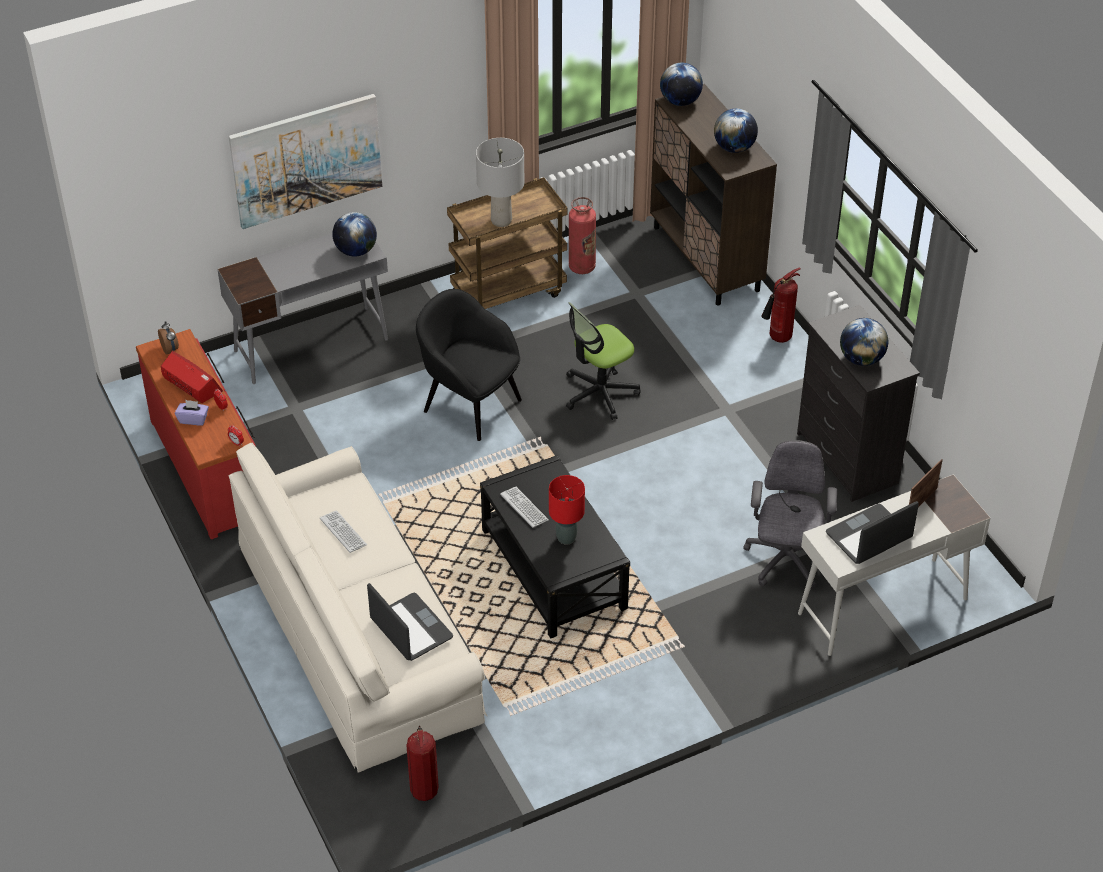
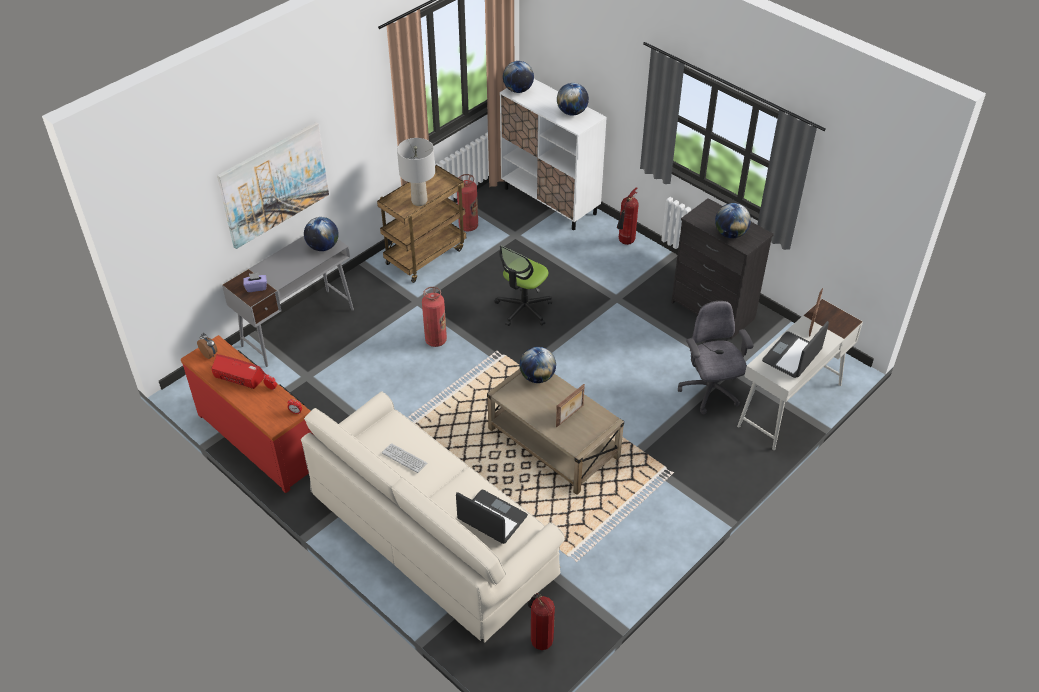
camera: 20 degrees left, 0 degrees up
purple tissue box [175,400,209,426] -> purple tissue box moved to [244,273,267,292]
black armchair [416,289,522,441] -> fire extinguisher [422,287,447,347]
black coffee table [480,455,630,639] -> beige coffee table [487,369,624,495]
keyboard [500,487,549,528] -> none
red table lamp [549,475,585,545] -> picture frame [556,384,585,428]
brown cabinet [650,84,777,306] -> white cabinet [500,79,607,230]
none -> globe [520,347,556,383]

